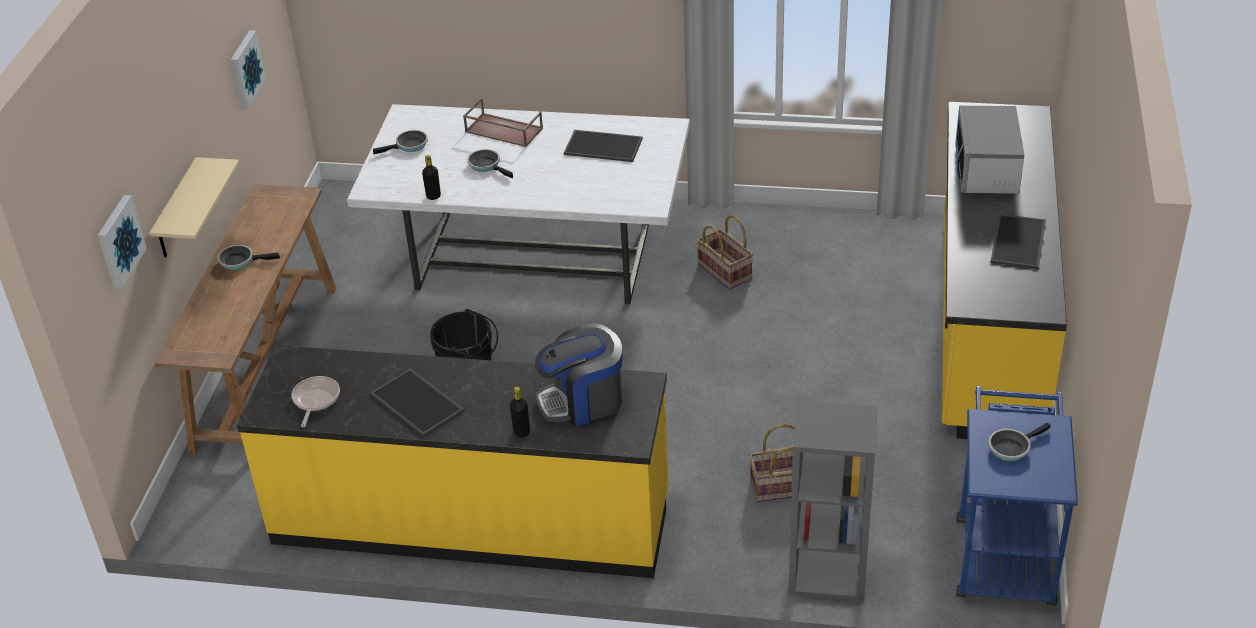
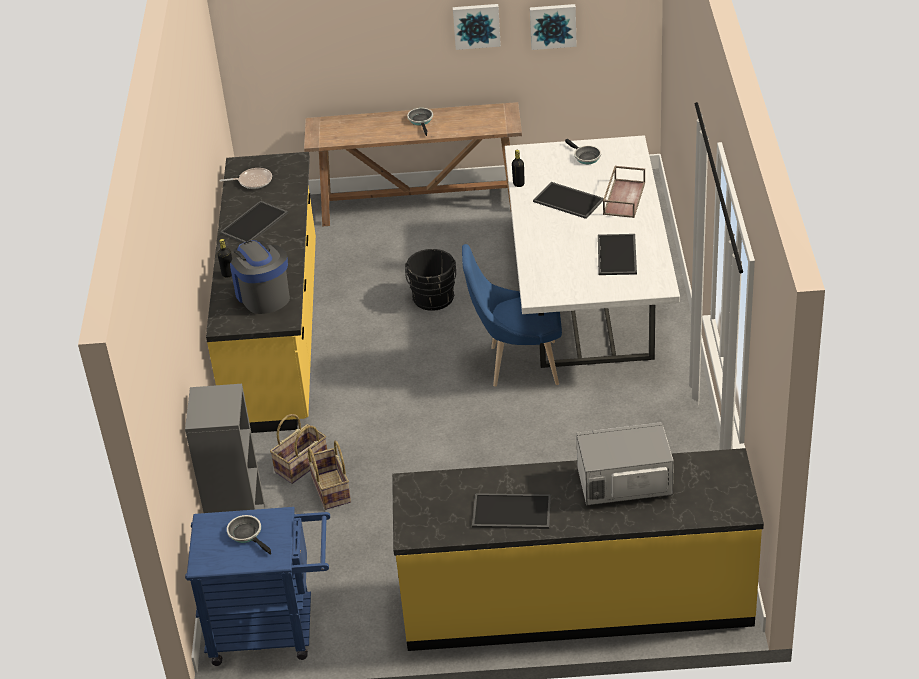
camera: 80 degrees right, 0 degrees up
picture [98,195,147,289] -> picture moved to [453,4,501,50]
beige shelf [149,157,239,258] -> none
frying pan [467,149,513,178] -> tray [533,182,604,219]
basket [697,215,753,289] -> basket moved to [270,414,327,484]
none -> blue chair [462,244,562,387]

